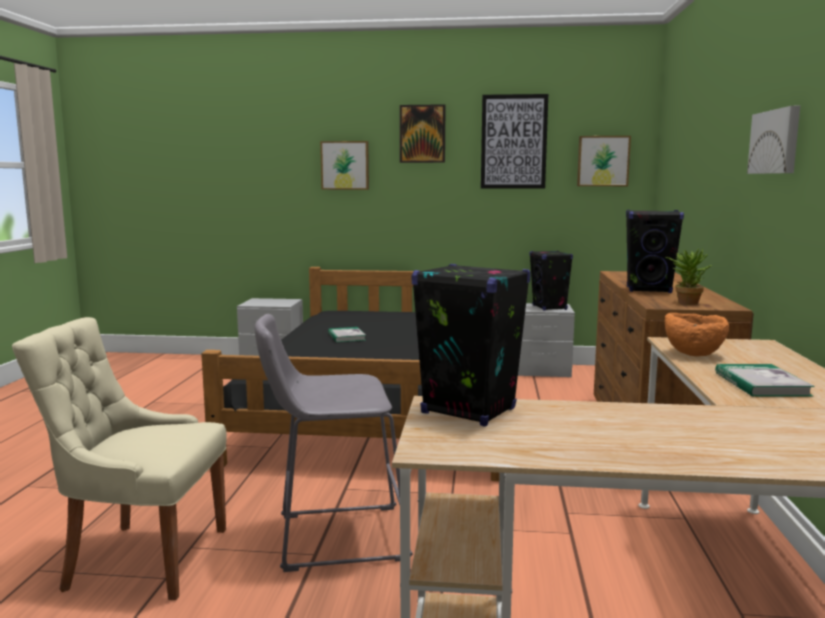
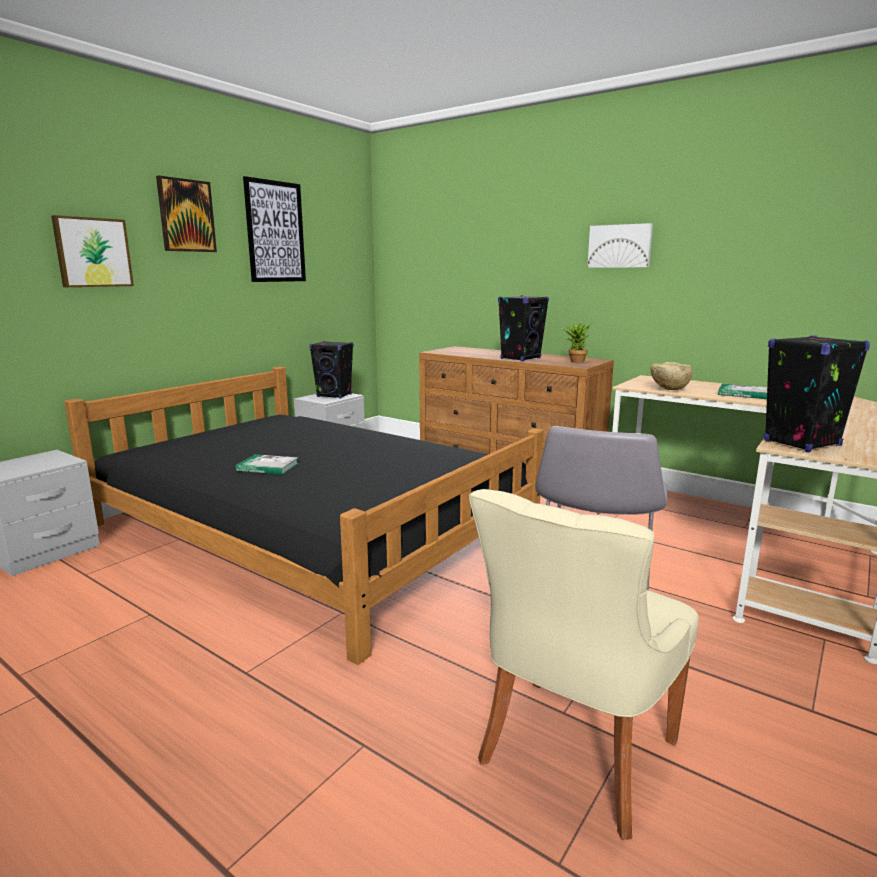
camera: 60 degrees left, 5 degrees up
picture [577,136,631,186] -> none
orange bowl [665,313,729,356] -> beige bowl [650,362,692,390]

